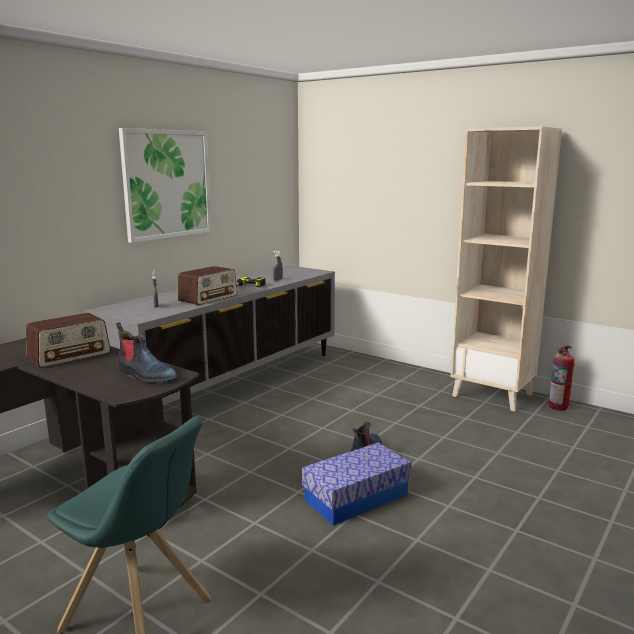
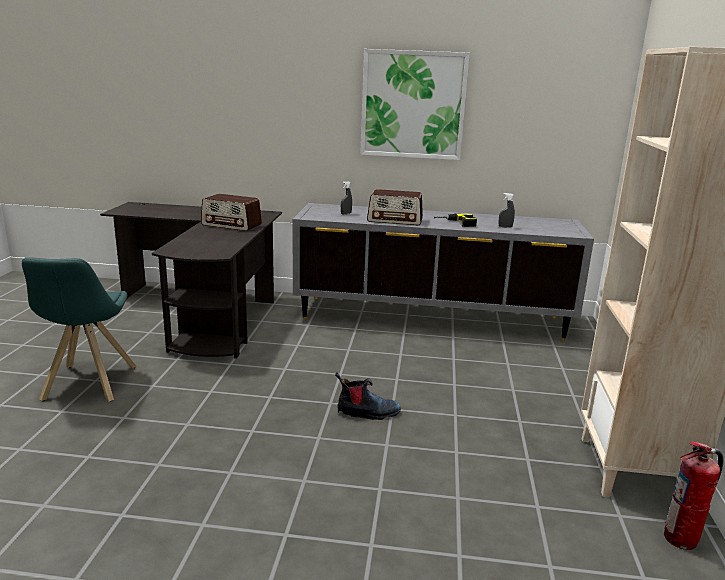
camera: 60 degrees right, 5 degrees up
boot [116,322,177,383] -> none
storage box [302,443,411,525] -> none

